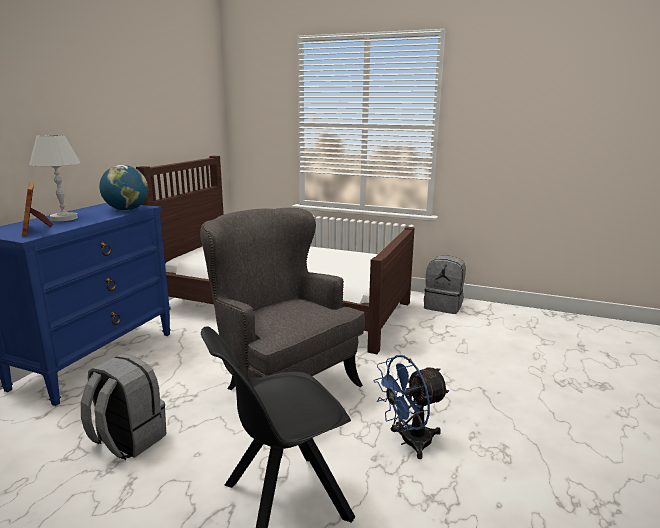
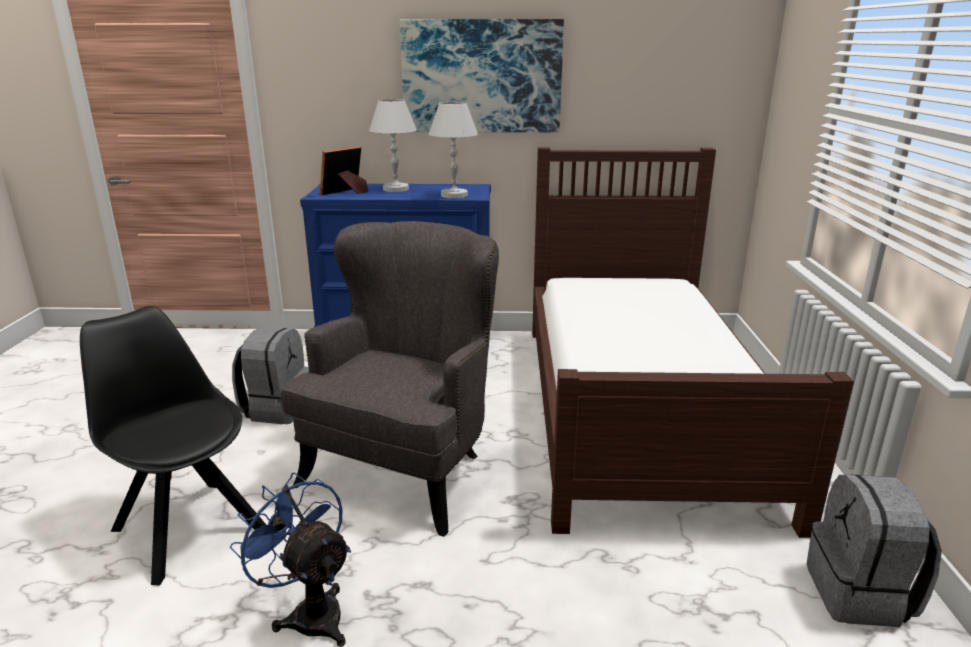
camera: 70 degrees right, 5 degrees up
globe [99,165,148,211] -> white table lamp [429,102,478,198]
none -> picture [400,19,564,132]

